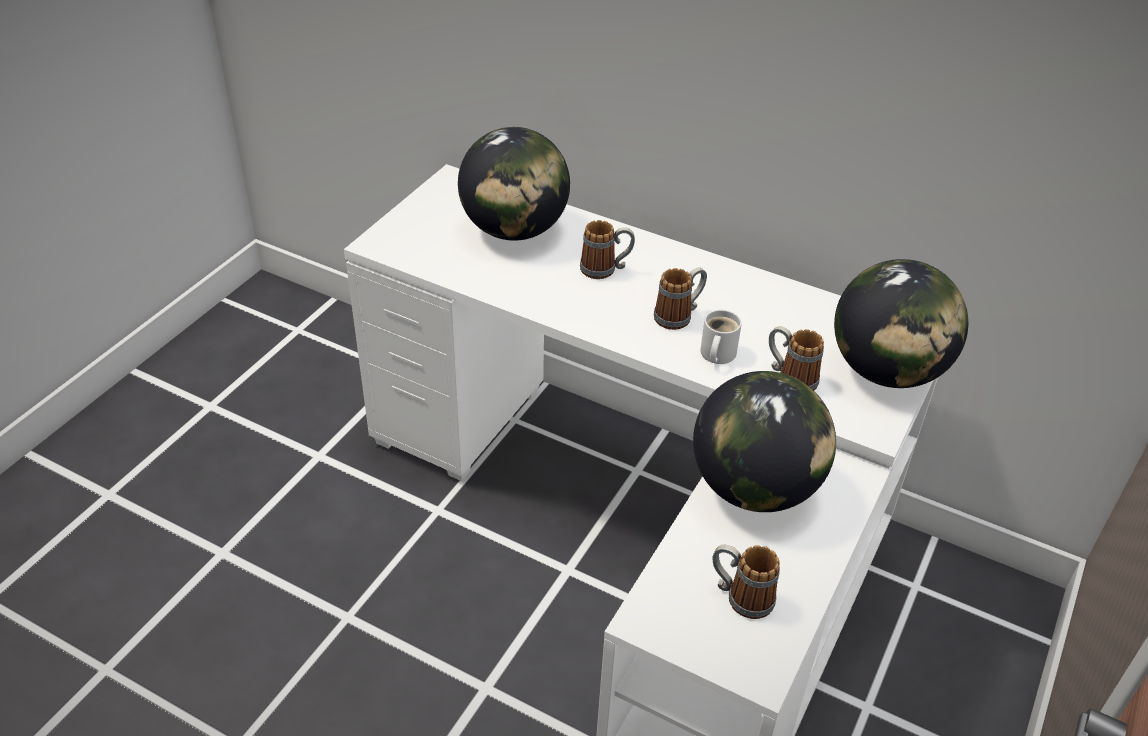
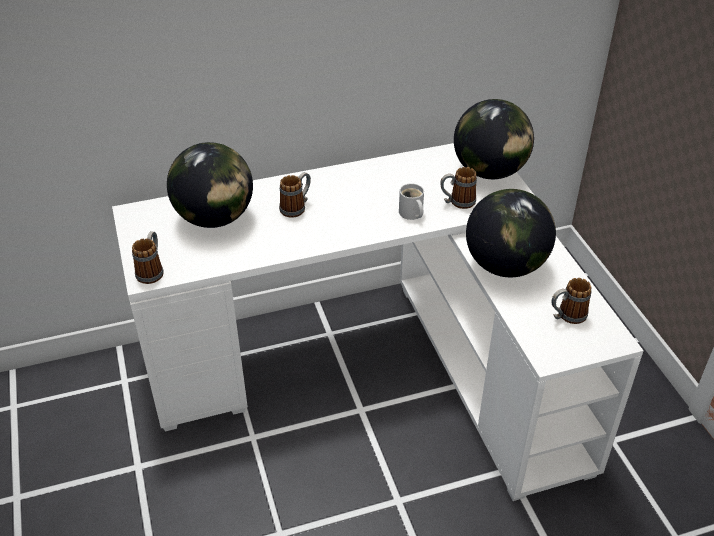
camera: 45 degrees left, 0 degrees up
mug [654,267,707,330] -> mug moved to [132,231,163,284]

